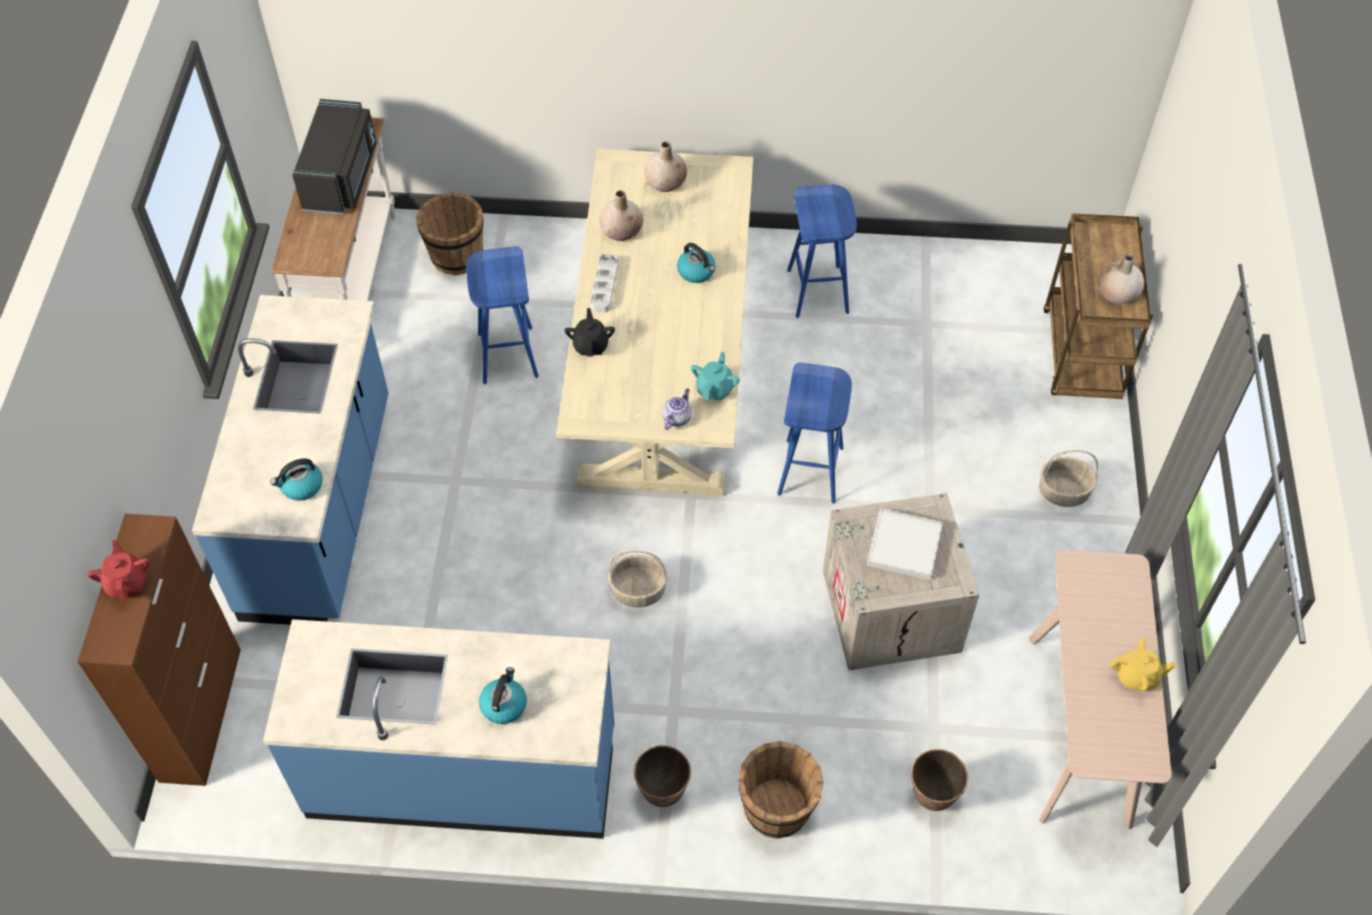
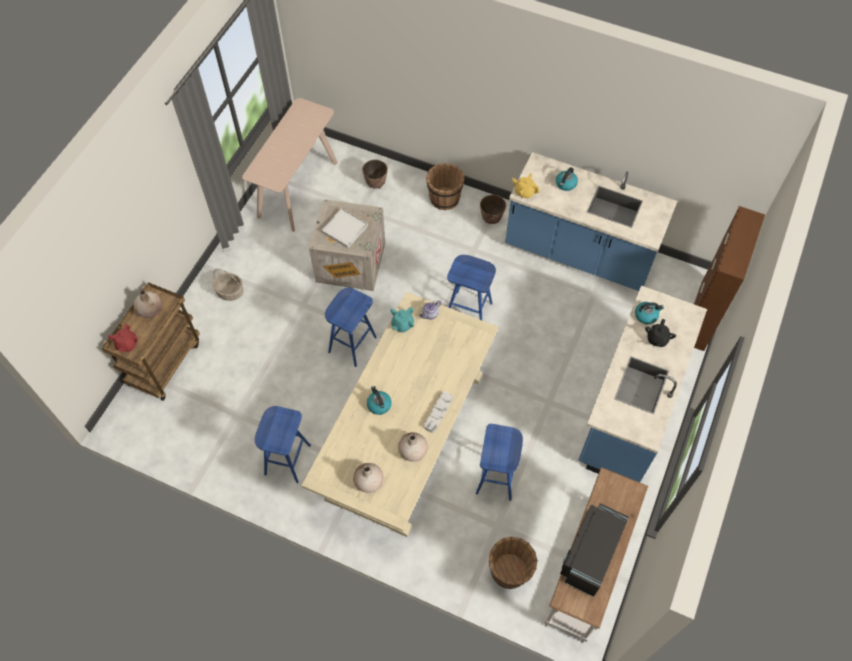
camera: 160 degrees left, 5 degrees up
red teapot [87,540,150,601] -> red teapot moved to [108,324,138,352]
black teapot [564,308,615,357] -> black teapot moved to [645,319,676,347]
basket [608,551,668,608] -> blue stool [447,255,496,320]
yellow teapot [1111,638,1176,691] -> yellow teapot moved to [512,173,540,199]

